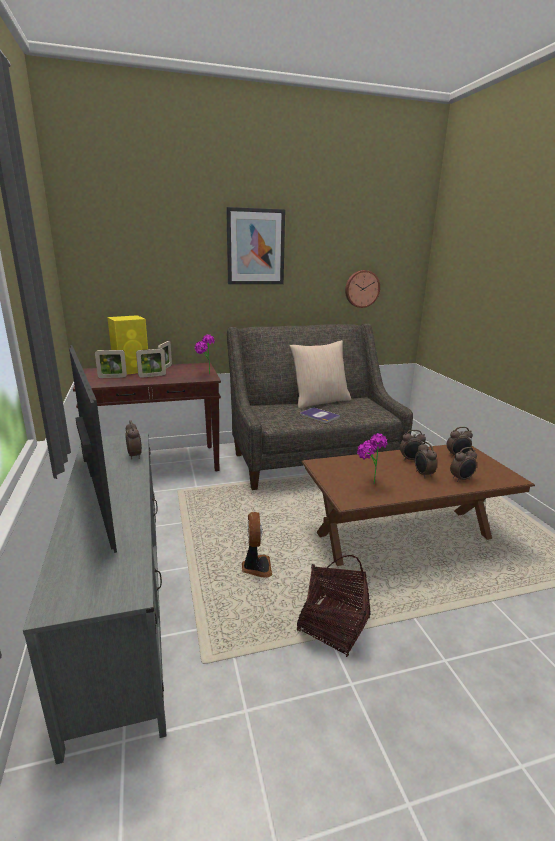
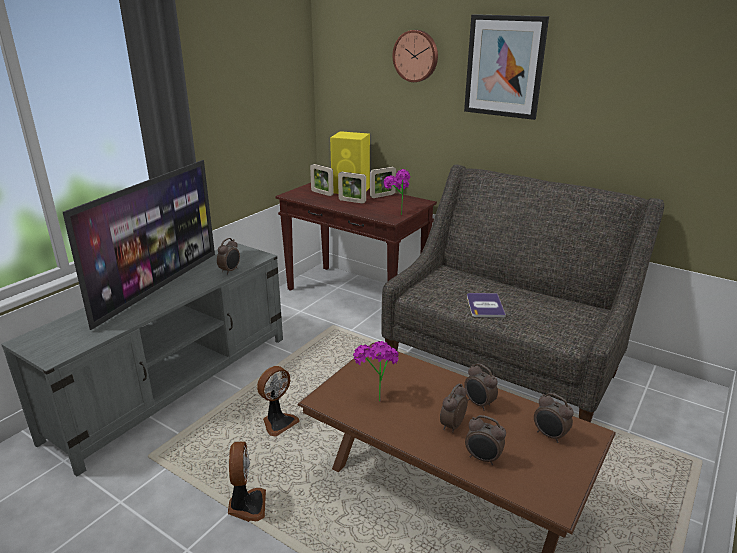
camera: 50 degrees right, 5 degrees up
beige pillow [290,340,351,409] -> none
basket [297,555,371,657] -> fan [228,442,266,522]
wall clock [345,270,380,308] -> wall clock moved to [392,30,438,82]

